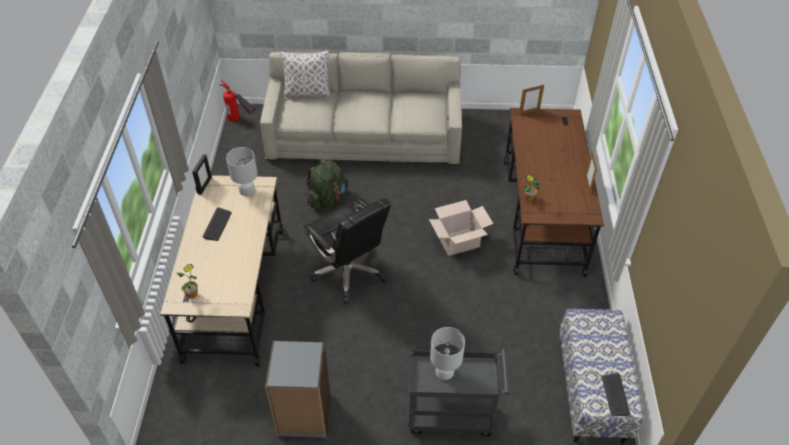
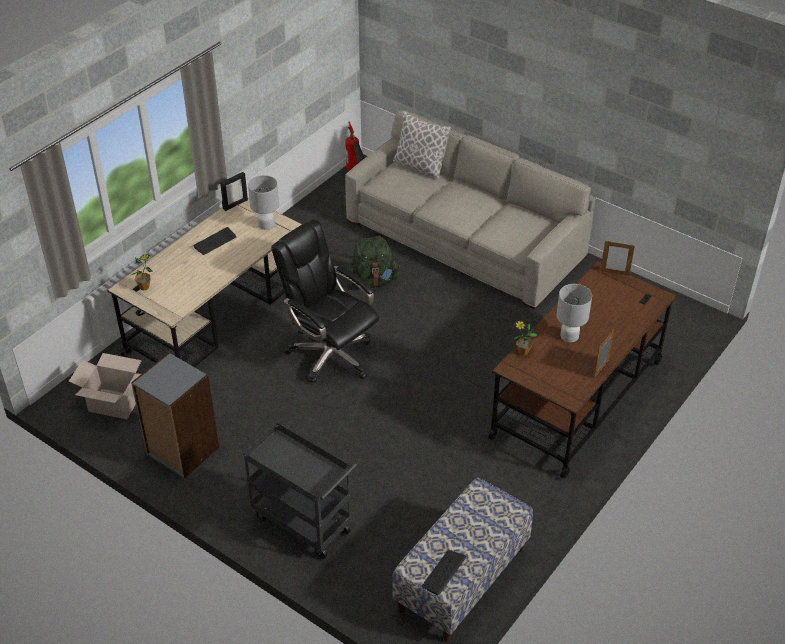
camera: 35 degrees right, 5 degrees down
black office chair [304,197,391,304] -> black office chair turned 135 degrees clockwise [271,219,379,383]
cardboard box [429,200,493,256] -> cardboard box moved to [69,353,142,419]
grey table lamp [430,327,465,380] -> grey table lamp moved to [556,284,592,342]

